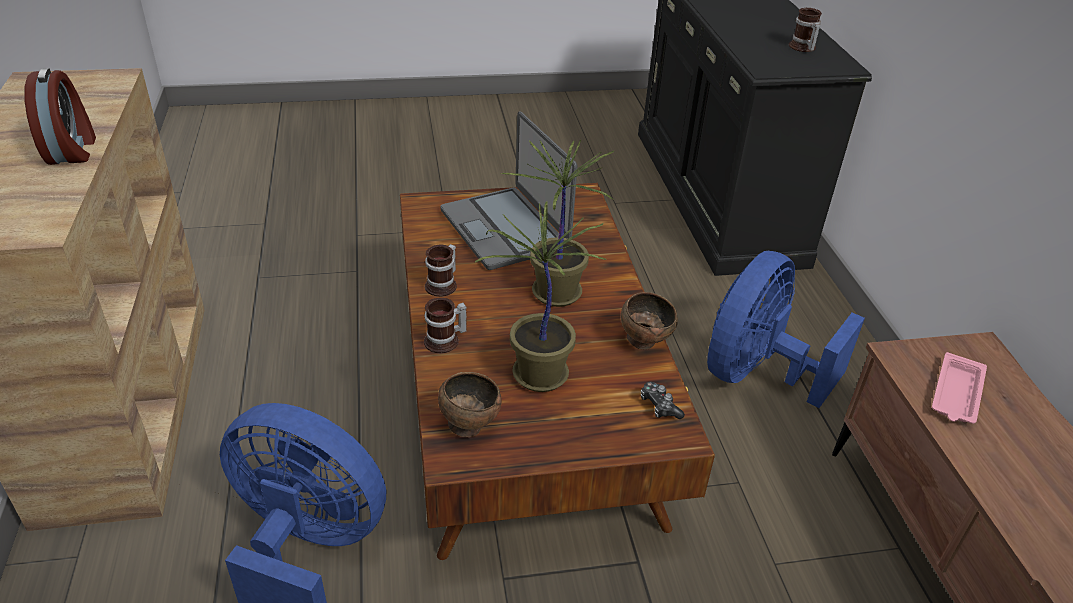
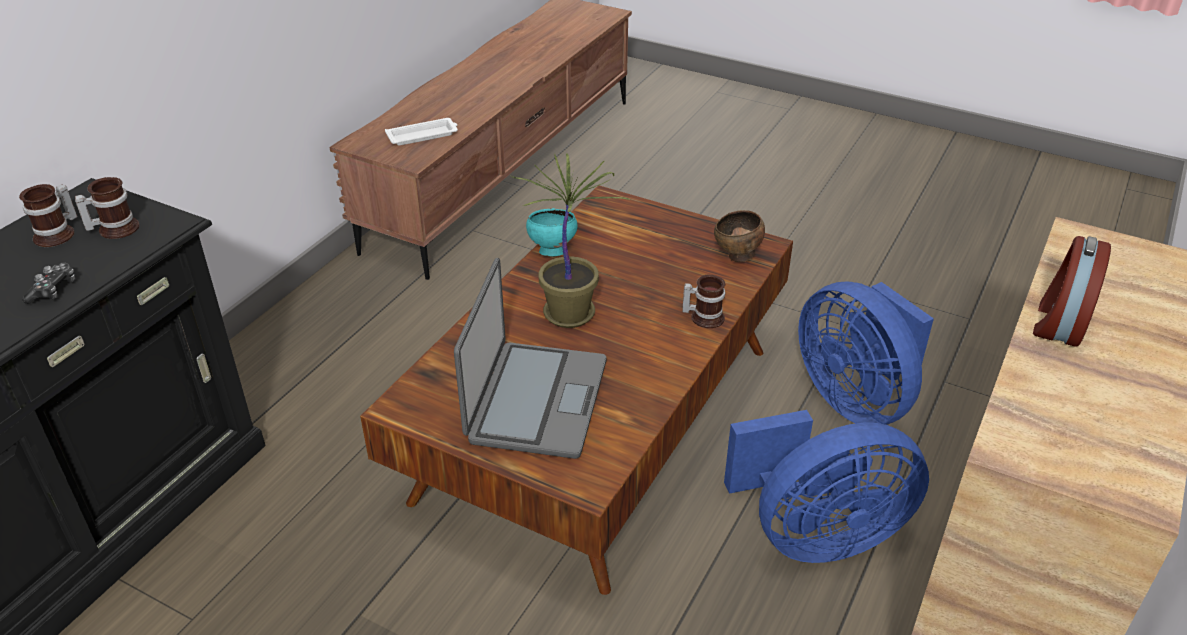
camera: 140 degrees left, 0 degrees up
mug [425,244,457,297] -> mug moved to [75,177,139,239]
potted plant [474,201,606,392] -> none
brown bowl [621,292,678,350] -> turquoise bowl [526,208,577,257]
game controller [641,382,685,419] -> game controller moved to [22,262,75,304]
blue fan [707,251,865,408] -> blue fan moved to [724,410,929,563]
pink tray [932,352,987,424] -> white tray [385,118,458,146]

